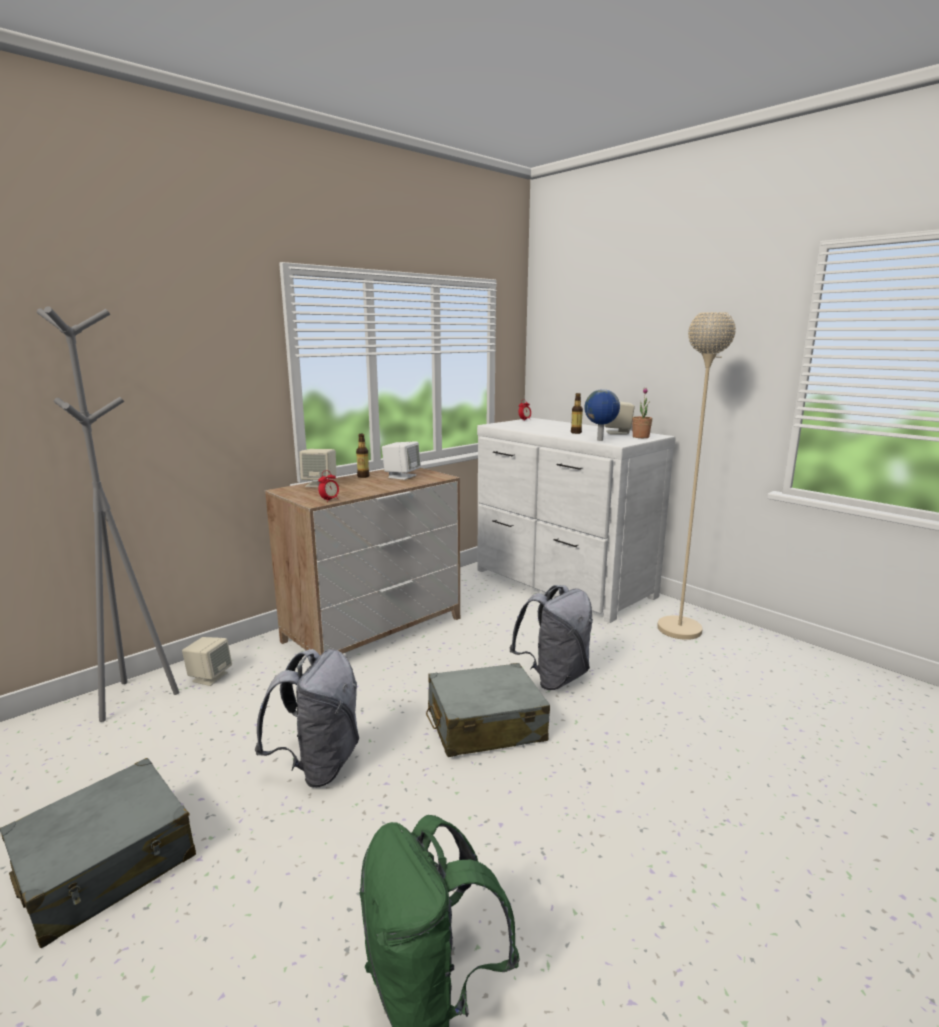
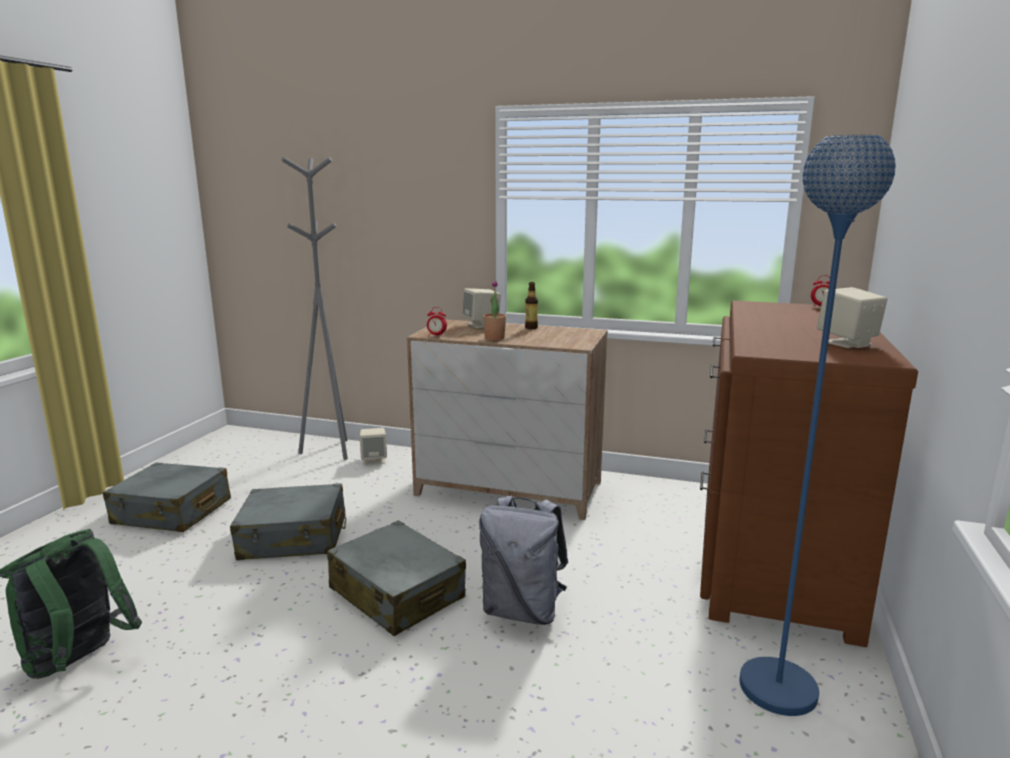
camera: 60 degrees right, 0 degrees up
grey backpack [255,649,359,788] -> grey suitcase [230,483,346,560]
white speaker [382,442,421,480] -> none
white dresser [477,418,676,623] -> brown dresser [700,301,918,647]
bottle [571,393,583,434] -> none
globe [584,389,620,441] -> none
potted plant [632,388,653,438] -> potted plant moved to [483,280,506,341]
beige floor lamp [657,312,736,640] -> blue floor lamp [739,134,896,716]

